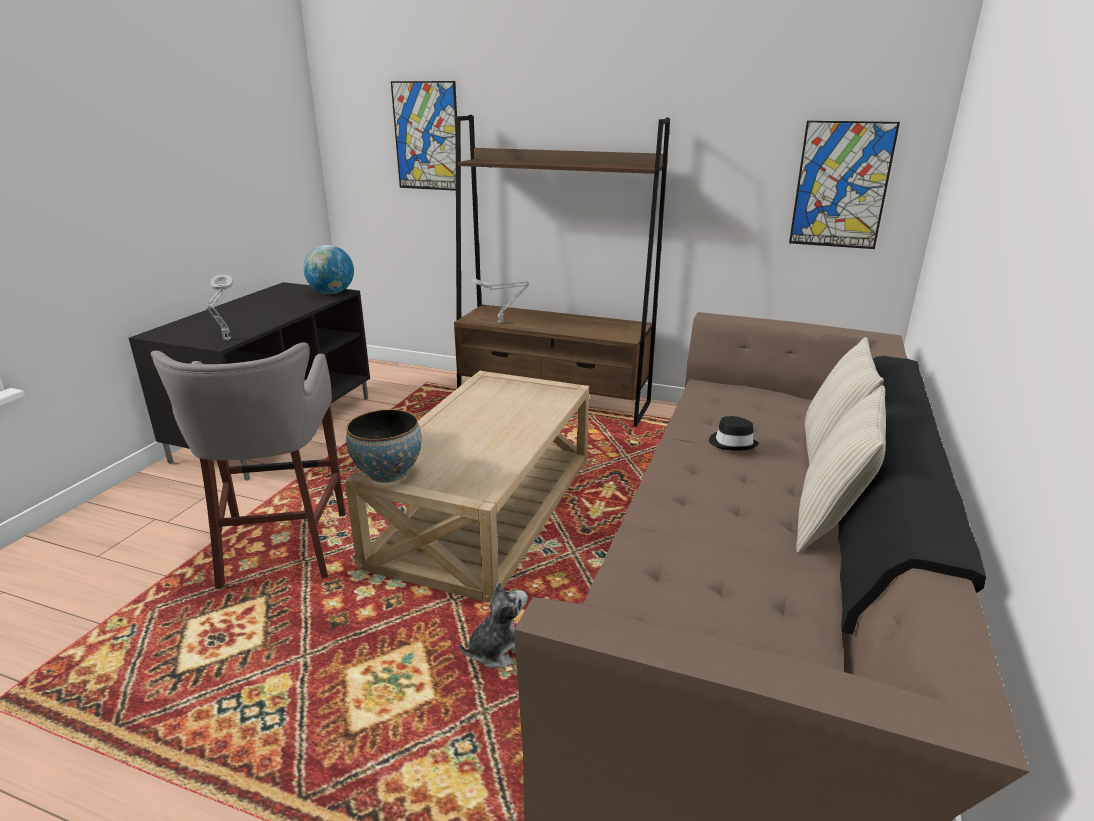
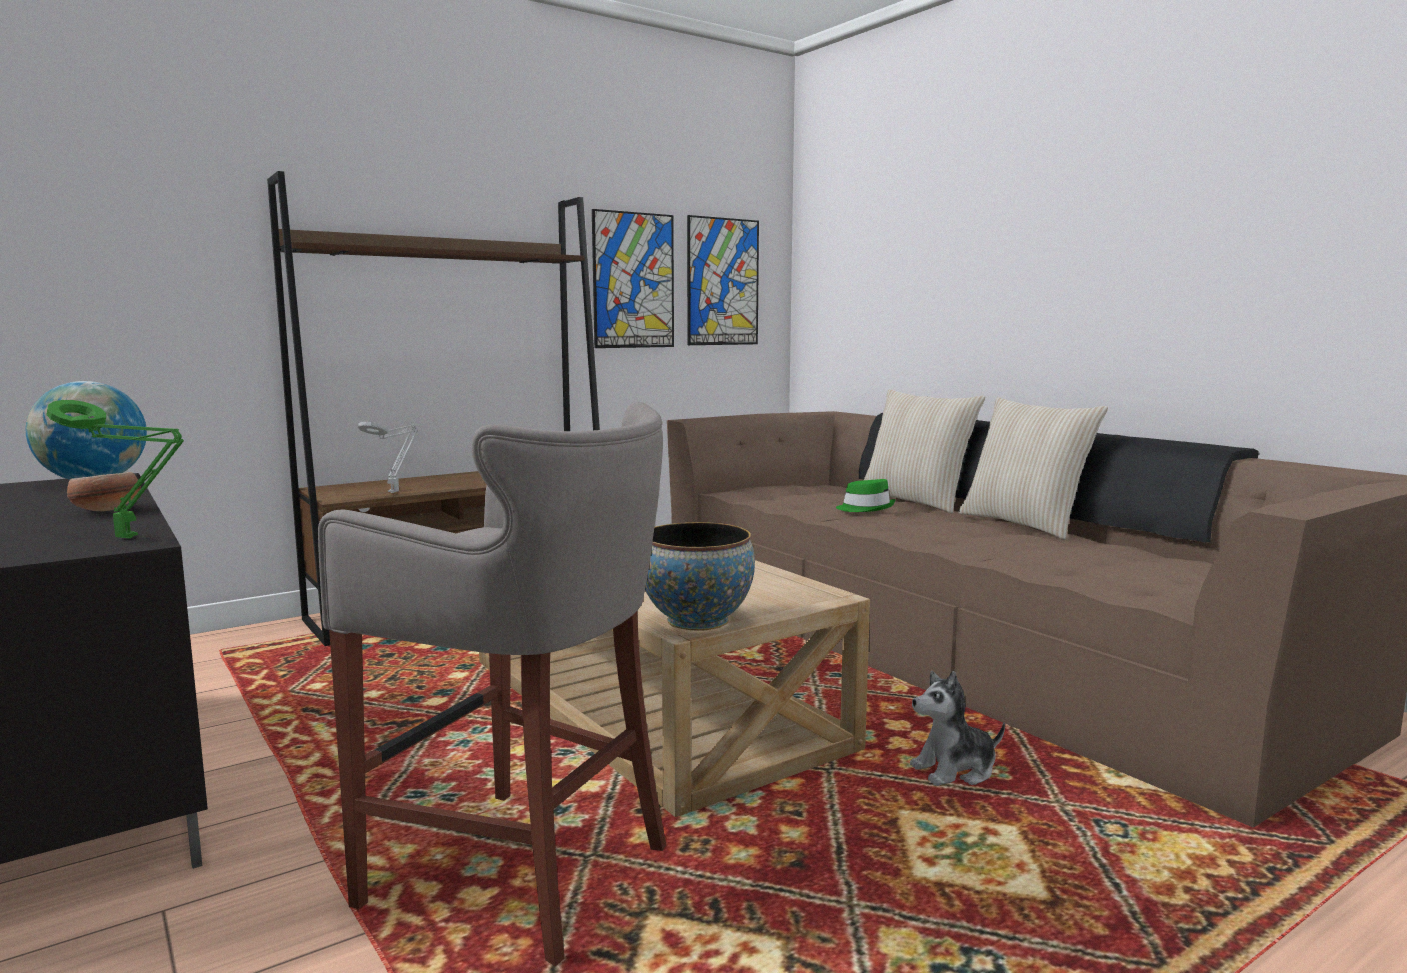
camera: 55 degrees left, 15 degrees down
grey table lamp [206,274,233,340] -> green table lamp [47,400,184,539]
picture [391,81,457,191] -> picture moved to [592,209,674,348]
plush toy [460,581,528,668] -> plush toy turned 105 degrees counterclockwise [910,671,1005,786]
black hat [709,416,759,451] -> green hat [836,479,896,512]
none -> bowl [67,472,141,511]

